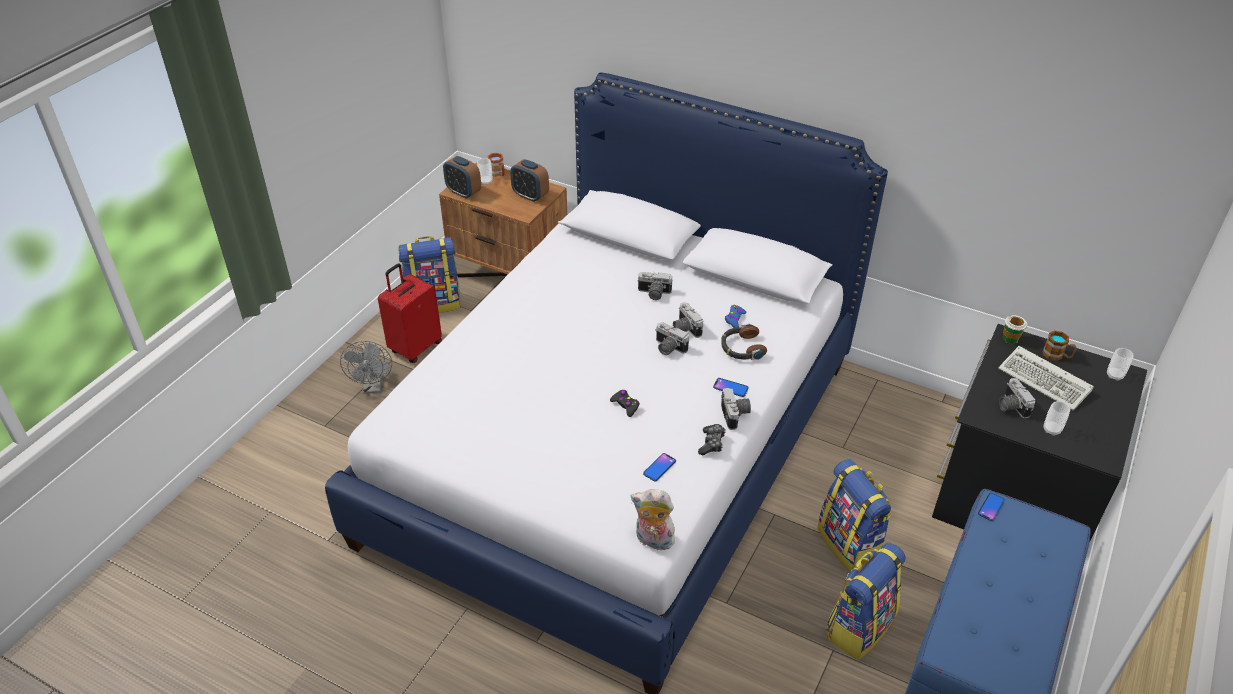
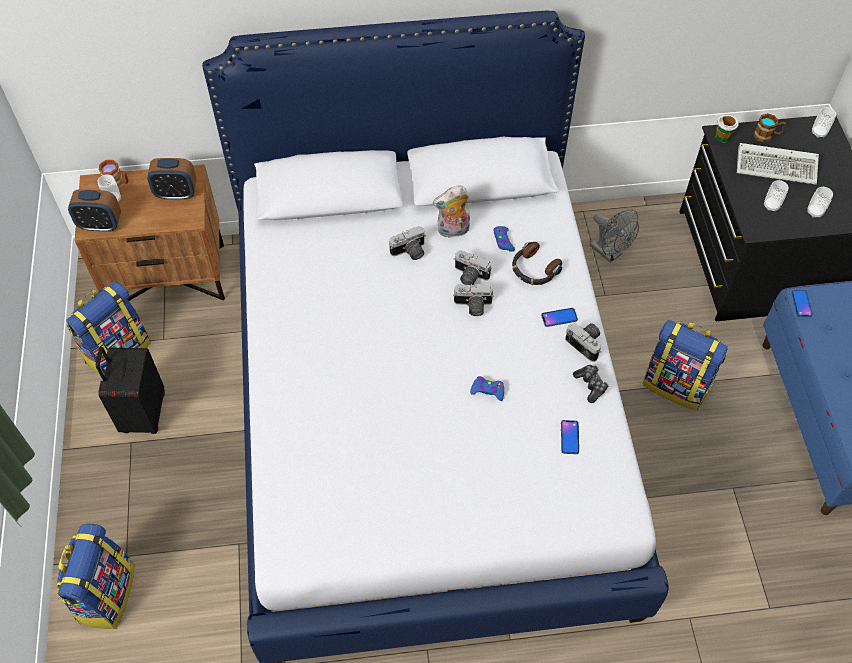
camera: 35 degrees left, 15 degrees up
grey fan [340,341,392,394] -> grey fan moved to [590,209,639,263]
red suitcase [378,263,442,363] -> black suitcase [96,347,165,434]
black game controller [610,390,640,417] -> blue game controller [470,376,504,401]
plush toy [631,489,677,550] -> plush toy moved to [433,185,470,238]
backpack [826,543,906,660] -> backpack moved to [57,524,135,629]
camera [999,378,1035,418] -> cup [764,180,788,211]

